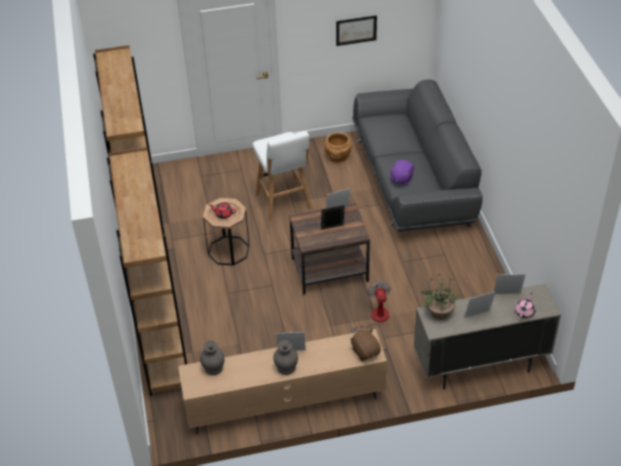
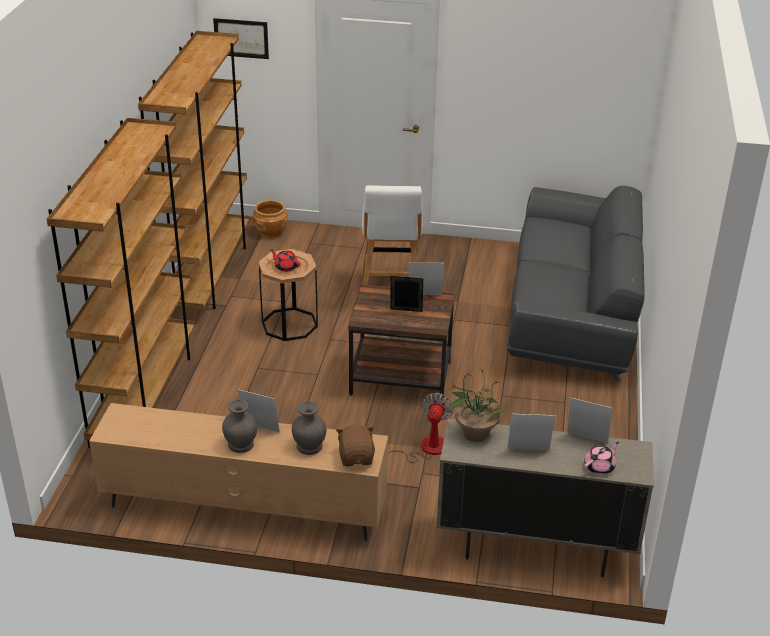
camera: 20 degrees right, 10 degrees down
grey vase [200,341,225,375] -> grey vase moved to [292,401,326,455]
brown planter [325,132,352,162] -> brown planter moved to [253,200,288,238]
picture [336,15,377,46] -> picture moved to [213,18,269,59]
purple plush toy [389,160,414,186] -> none

